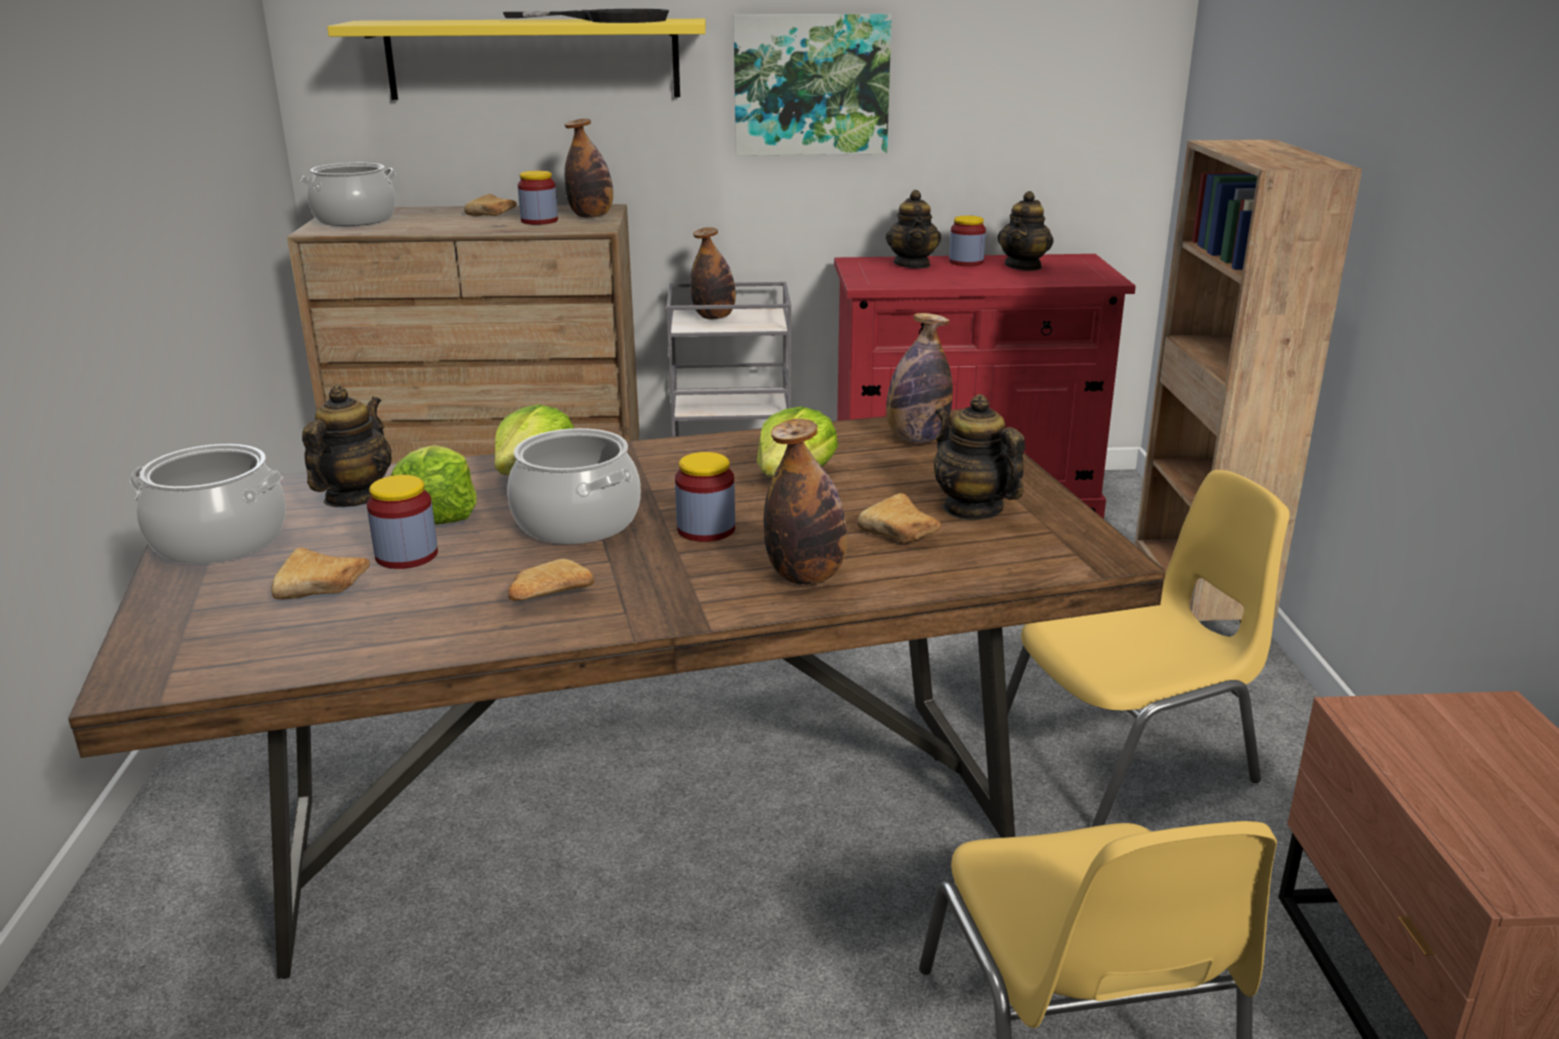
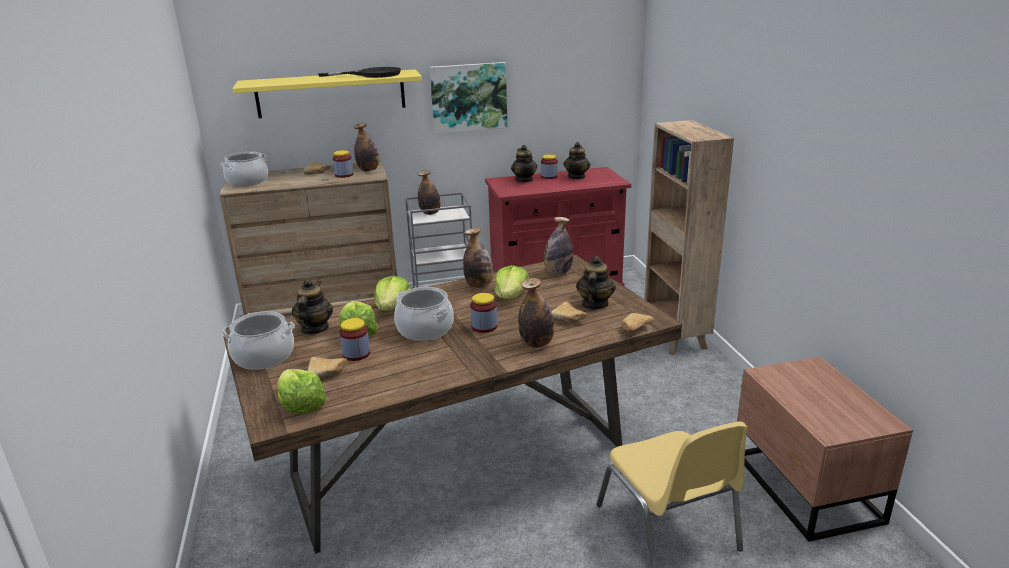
camera: 10 degrees left, 0 degrees up
bread [508,559,595,601] -> bread moved to [622,313,654,331]
teapot [934,394,1025,521] -> teapot turned 60 degrees clockwise [576,256,616,309]
yellow chair [1006,470,1290,827] -> none
none -> lettuce [277,369,327,414]
none -> bottle [463,228,494,288]

